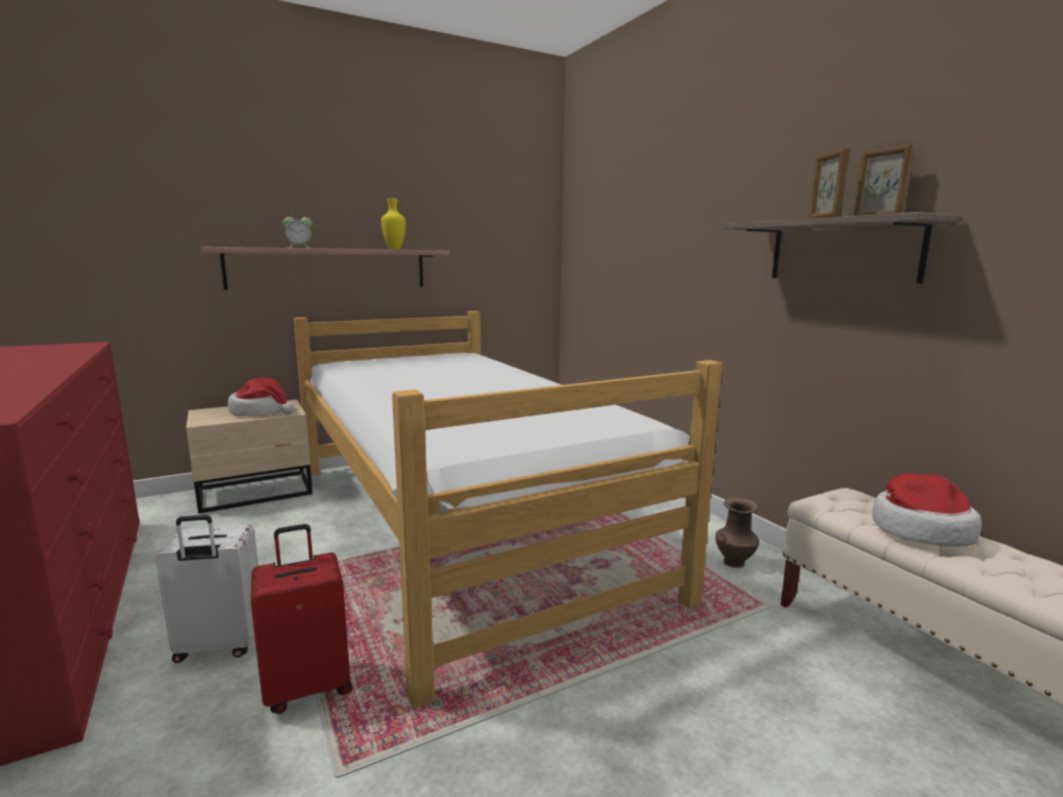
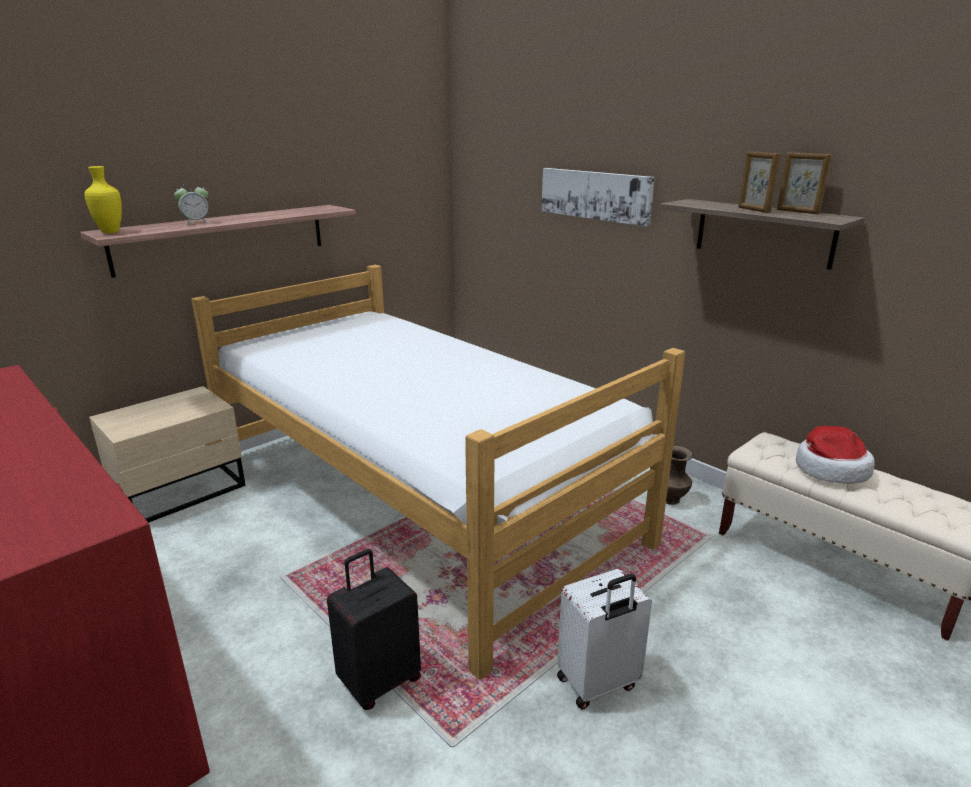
camera: 15 degrees left, 10 degrees up
white suitcase [156,515,259,663] -> white suitcase moved to [557,569,652,710]
hat [228,378,295,416] -> none
red suitcase [251,524,352,714] -> black suitcase [327,549,421,710]
yellow vase [381,198,406,250] -> yellow vase moved to [84,166,122,233]
none -> picture [542,168,655,227]

